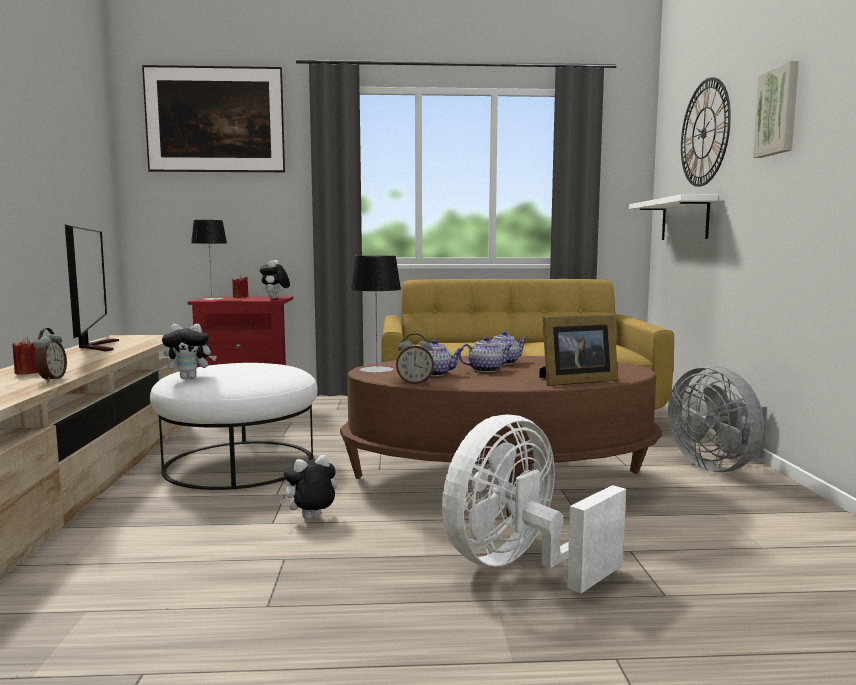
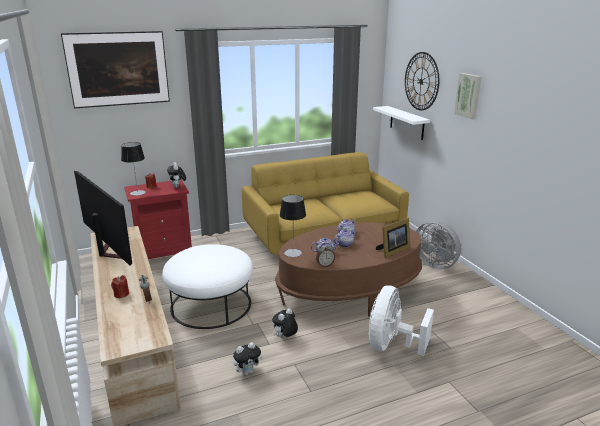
camera: 20 degrees left, 15 degrees up
plush toy [162,324,217,379] -> plush toy moved to [233,342,263,375]

